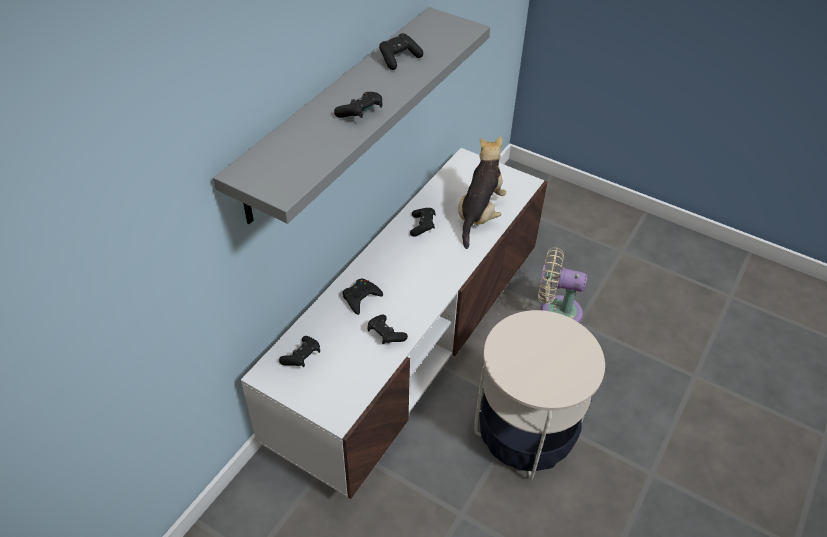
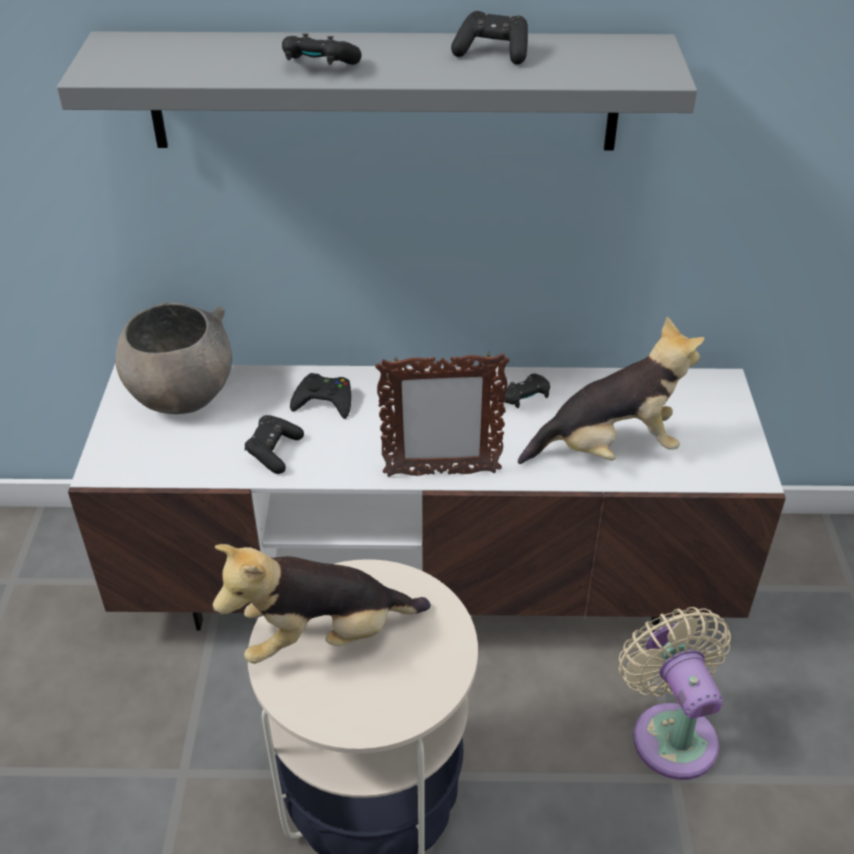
camera: 60 degrees right, 5 degrees down
black game controller [279,336,320,367] -> grey bowl [115,302,232,414]
none -> plush toy [213,544,431,664]
none -> picture frame [375,352,509,477]

